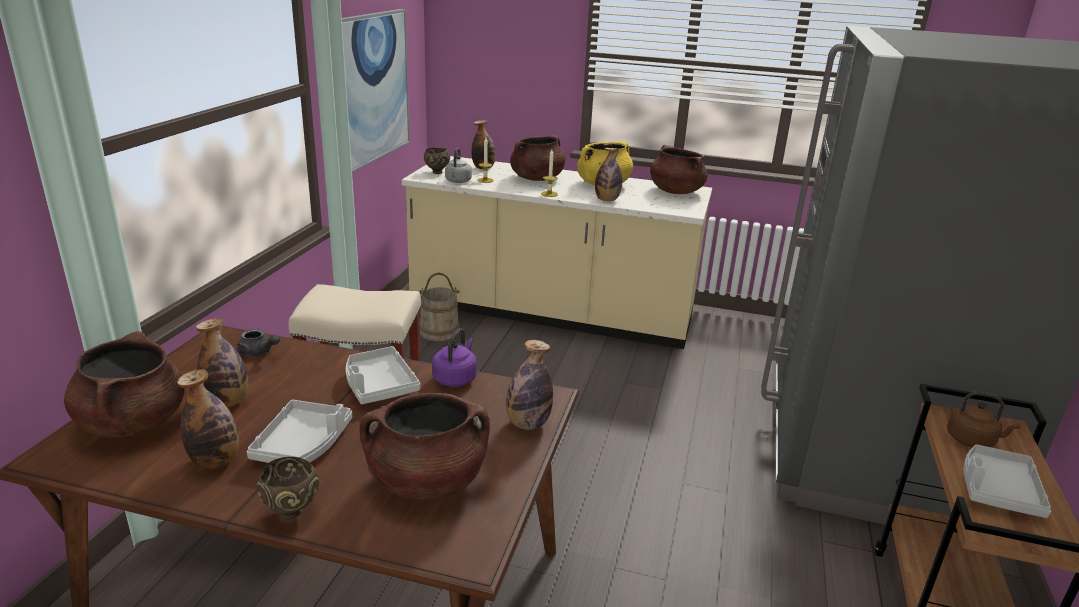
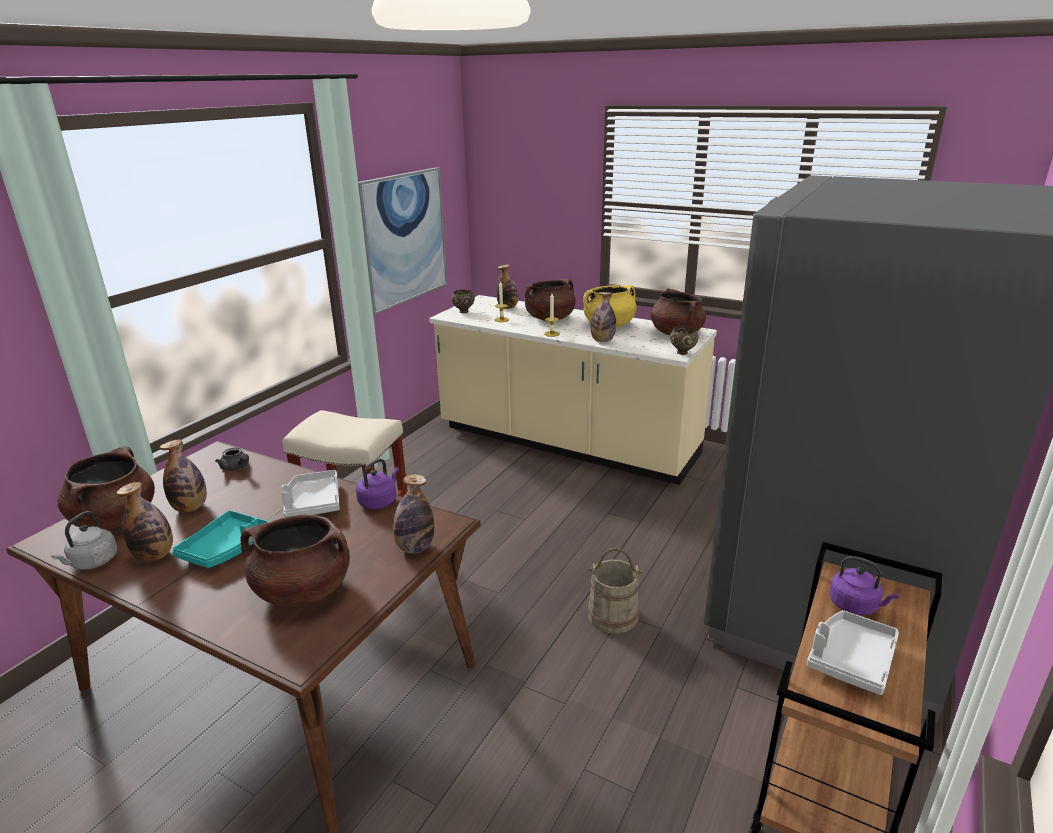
camera: 15 degrees right, 0 degrees up
grey tray [247,400,352,463] -> turquoise tray [173,510,269,568]
brown bowl [257,457,319,520] -> brown bowl moved to [670,326,699,355]
beige bucket [419,272,460,341] -> beige bucket moved to [588,548,643,634]
grey kettle [445,148,472,183] -> grey kettle moved to [51,511,117,570]
brown kettle [947,391,1021,447] -> purple kettle [829,556,899,615]

